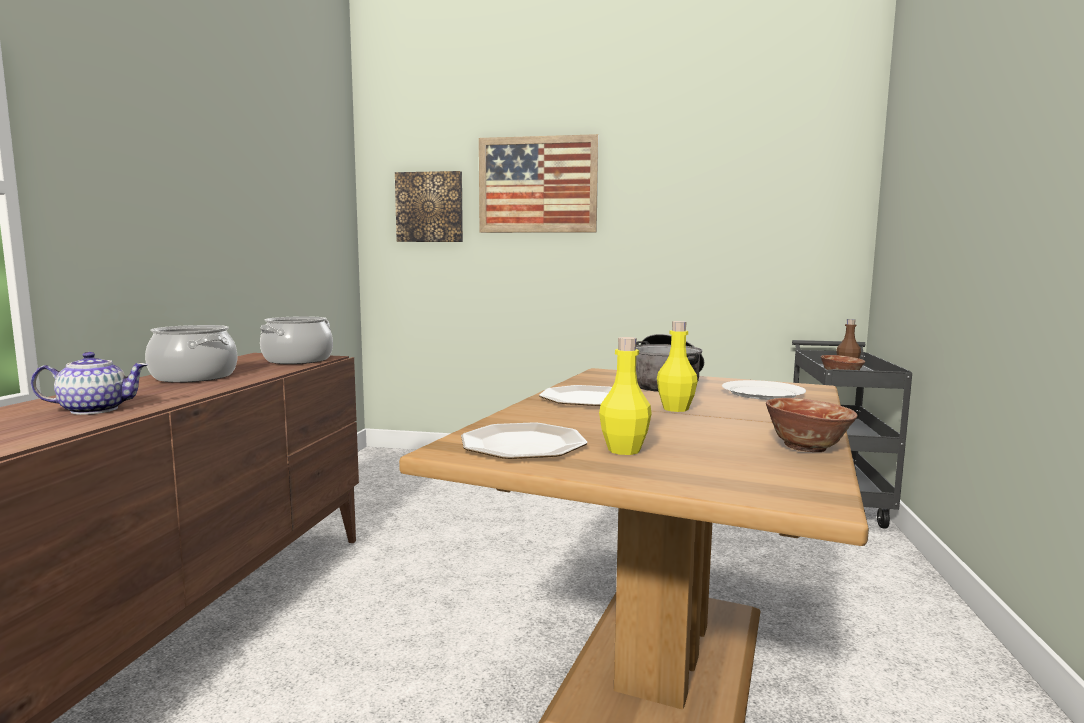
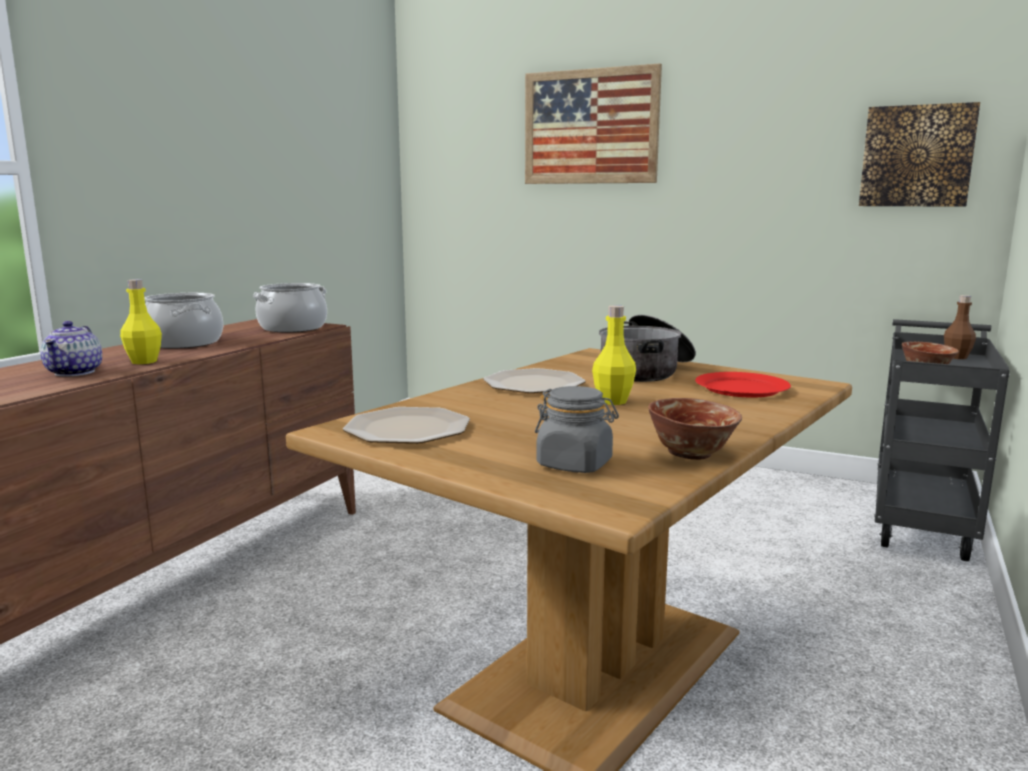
camera: 15 degrees right, 5 degrees up
teapot [31,352,148,415] -> teapot turned 90 degrees clockwise [40,321,102,377]
picture [395,171,463,242] -> picture moved to [859,102,980,207]
yellow bottle [599,337,652,455] -> yellow bottle moved to [120,279,162,364]
white plate [722,380,806,400] -> red plate [695,372,791,398]
none -> grey jar [535,386,619,473]

